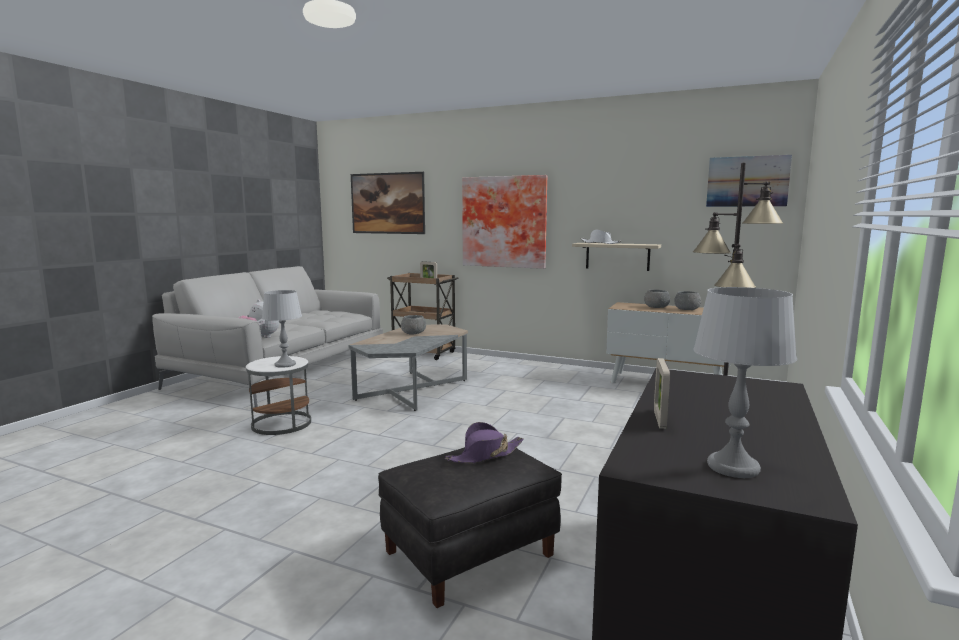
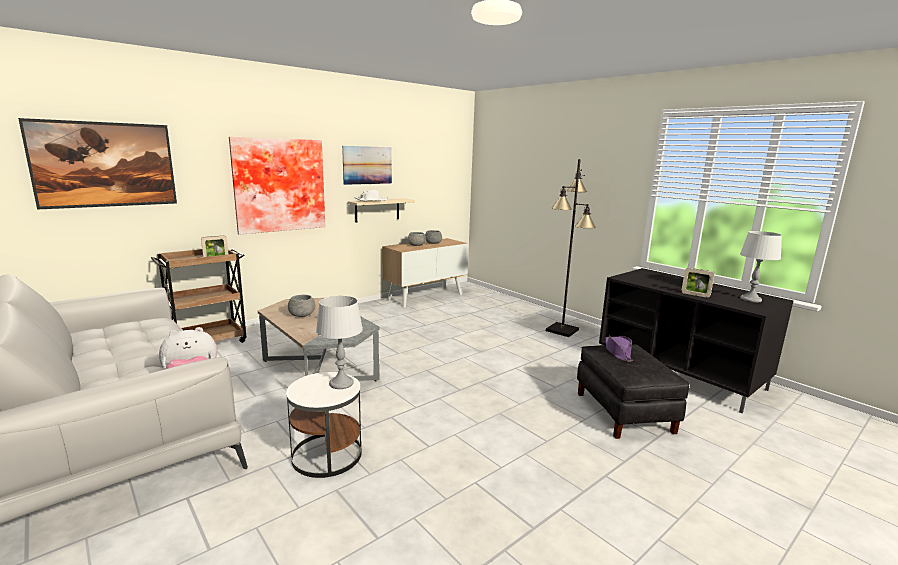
camera: 65 degrees left, 5 degrees up
picture [706,155,792,207] -> picture moved to [342,146,392,185]

